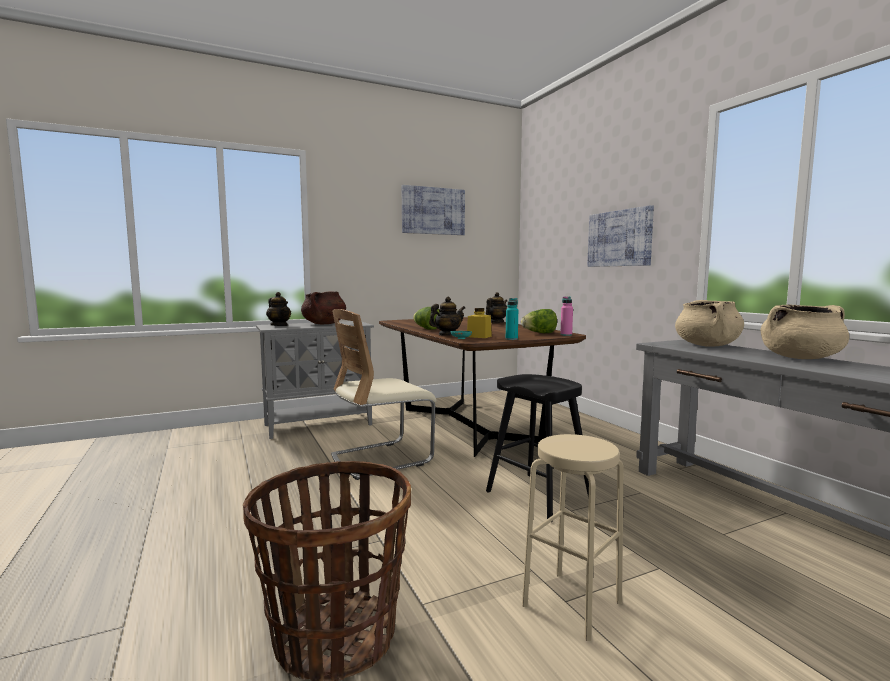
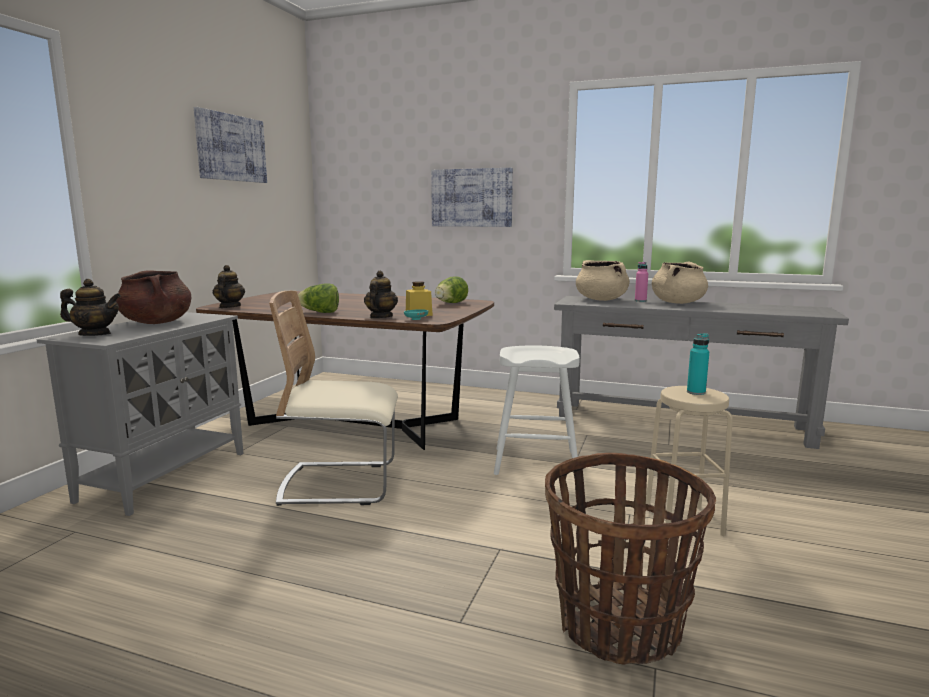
camera: 45 degrees left, 5 degrees up
beige chair [331,309,437,480] -> beige chair turned 75 degrees clockwise [269,291,398,506]
teapot [486,292,507,323] -> teapot moved to [213,265,245,308]
black stool [486,374,589,522] -> white stool [494,345,580,475]
turquoise bottle [506,298,518,340] -> turquoise bottle moved to [687,333,709,395]
pink bottle [560,296,573,336] -> pink bottle moved to [635,262,648,302]

